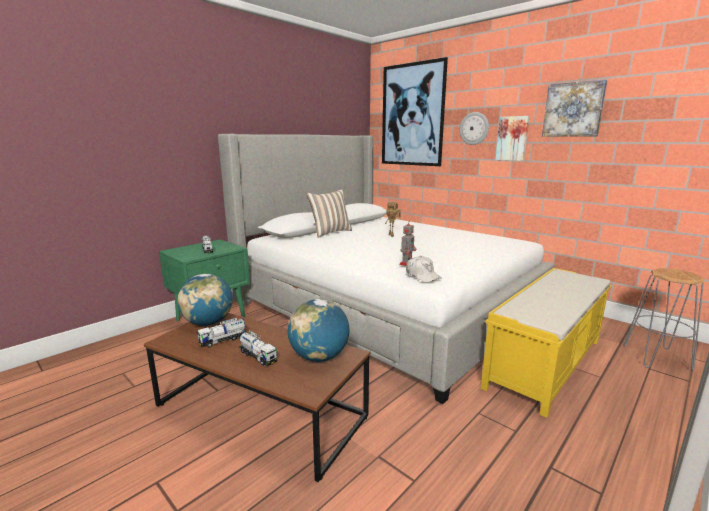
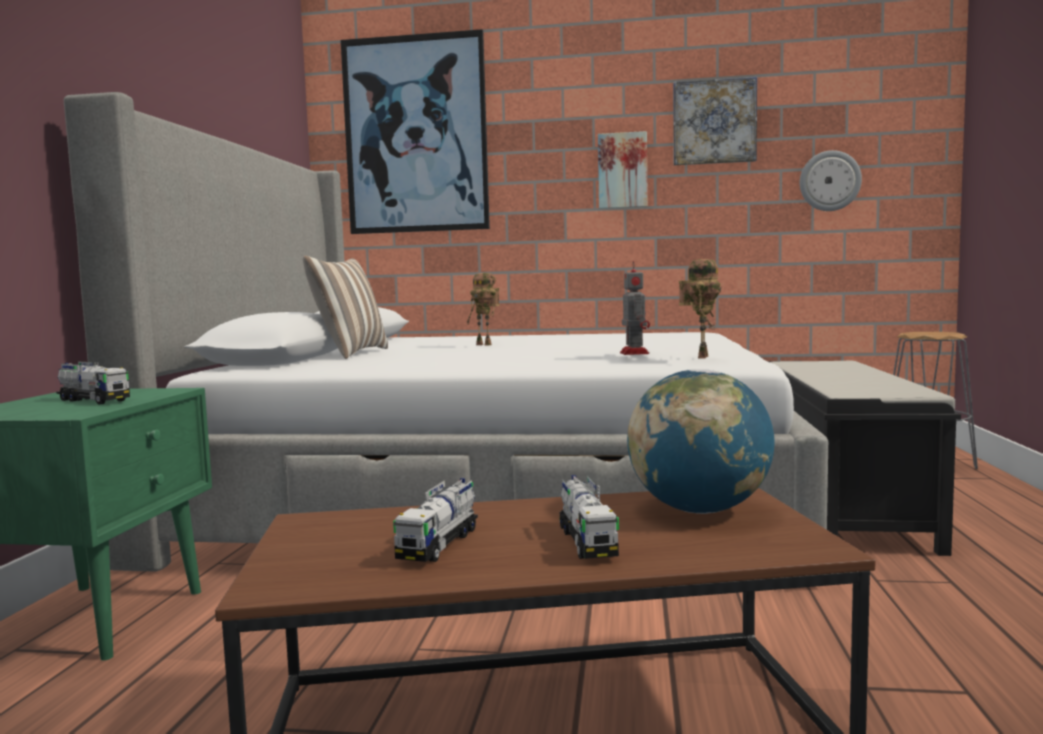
camera: 35 degrees left, 10 degrees down
globe [177,274,233,326] -> none
toy truck [239,330,278,366] -> toy truck turned 75 degrees clockwise [559,475,619,559]
white cap [406,256,442,282] -> toy robot [679,259,721,358]
wall clock [460,112,489,145] -> wall clock moved to [800,150,862,211]
yellow bench [481,268,611,418] -> black bench [767,361,961,556]

